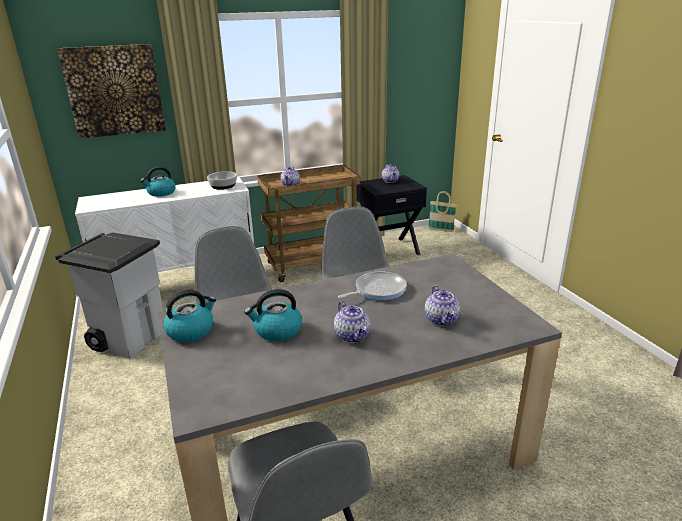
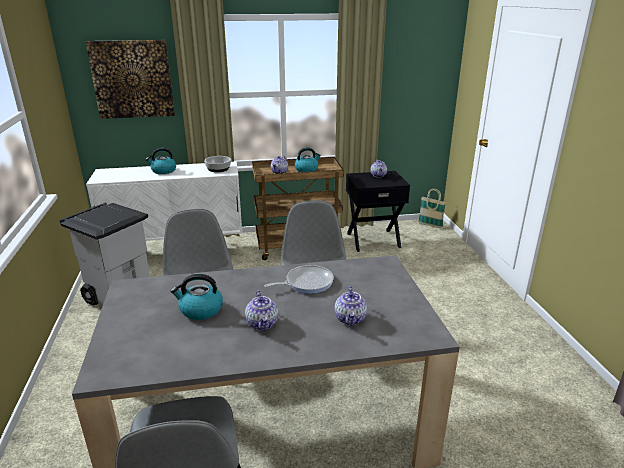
camera: 10 degrees right, 0 degrees up
kettle [163,290,216,342] -> kettle moved to [295,147,321,172]

